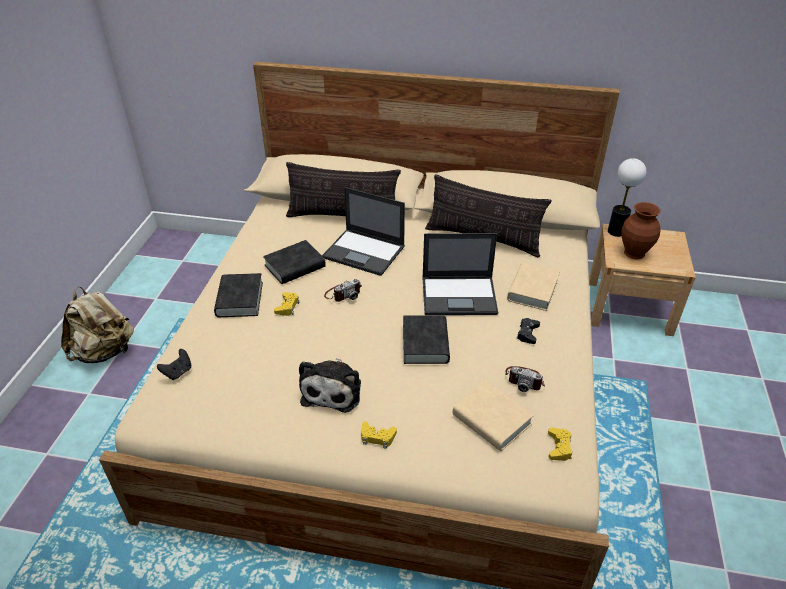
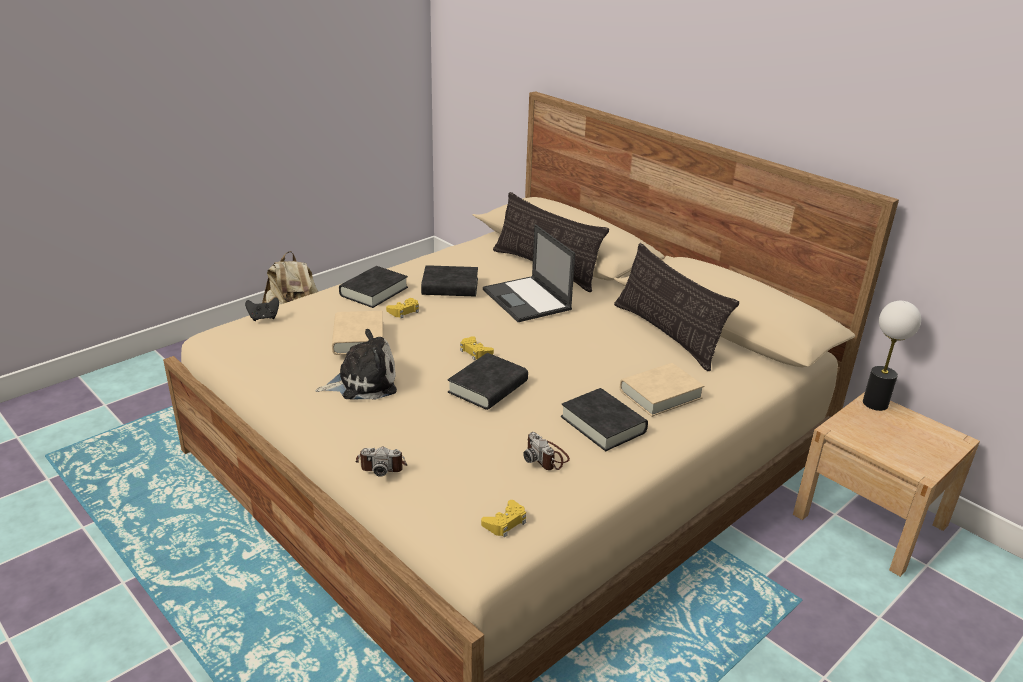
camera: 35 degrees right, 10 degrees down
plush toy [299,358,361,413] -> plush toy turned 150 degrees counterclockwise [315,329,397,400]
camera [324,279,362,302] -> camera moved to [355,447,407,477]
yellow game controller [361,422,397,449] -> yellow game controller moved to [460,336,494,360]
laptop [422,233,498,315] -> none
beige book [453,381,534,451] -> beige book moved to [332,311,383,355]
black game controller [517,318,540,344] -> black book [561,388,648,451]
brown vase [621,202,660,259] -> none

